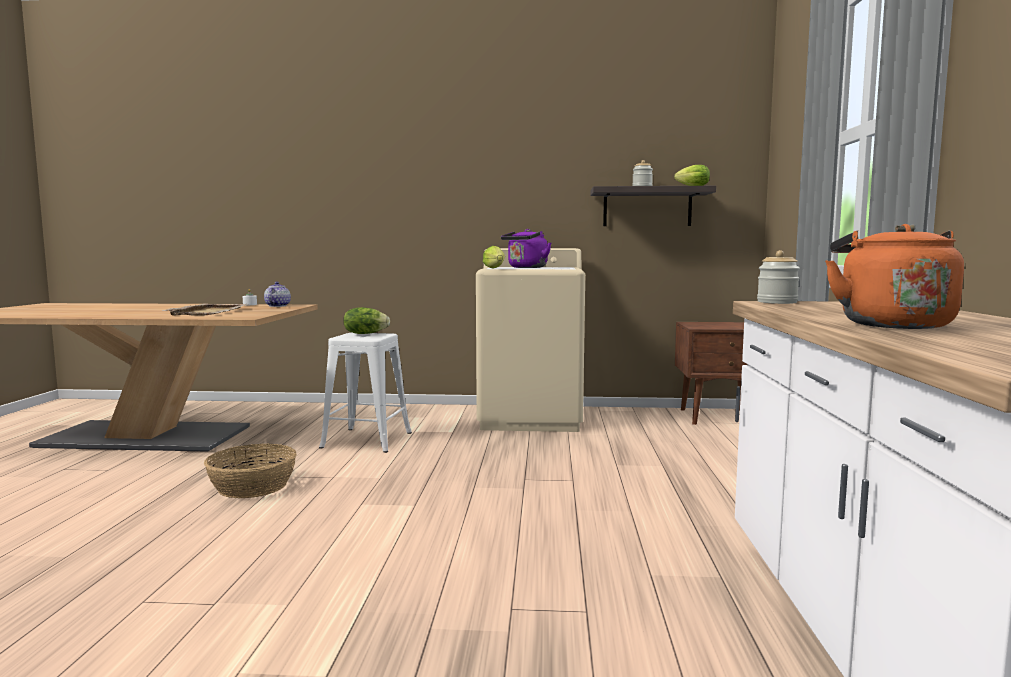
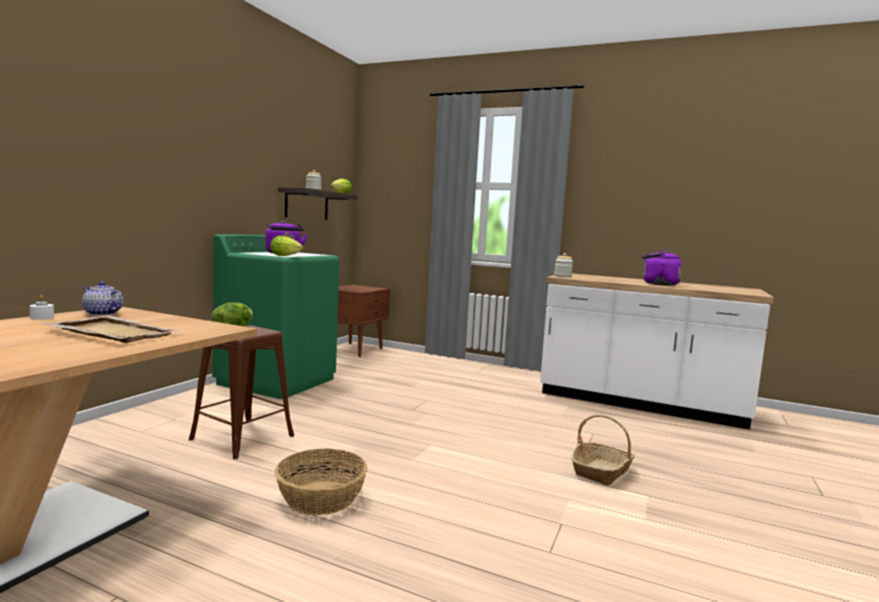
camera: 70 degrees left, 0 degrees up
white stool [319,333,412,453] -> brown stool [189,325,294,459]
beige washing machine [476,248,585,432] -> green washing machine [212,234,339,399]
orange kettle [825,224,964,329] -> purple kettle [642,250,682,286]
none -> basket [571,415,635,485]

